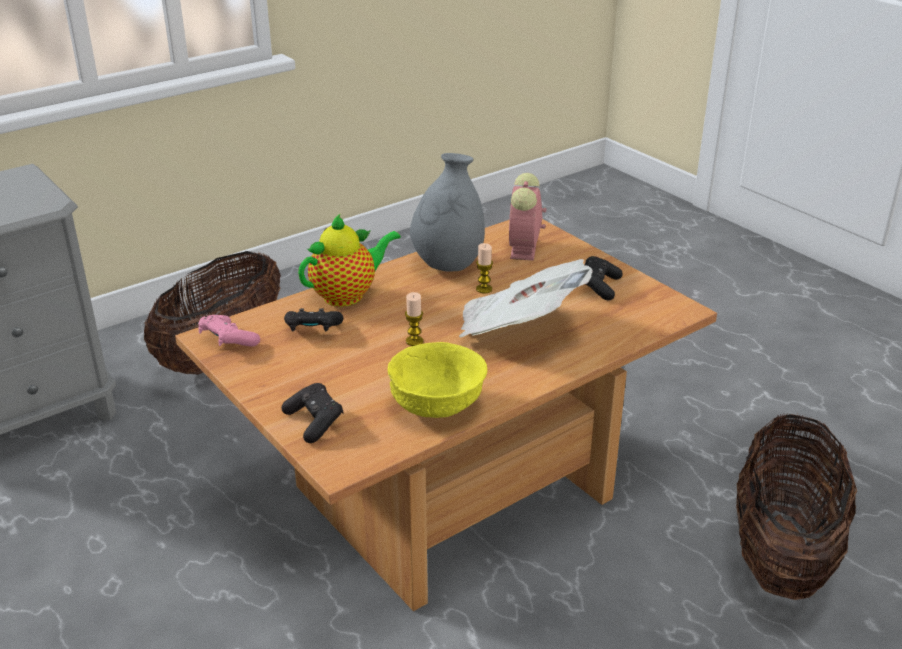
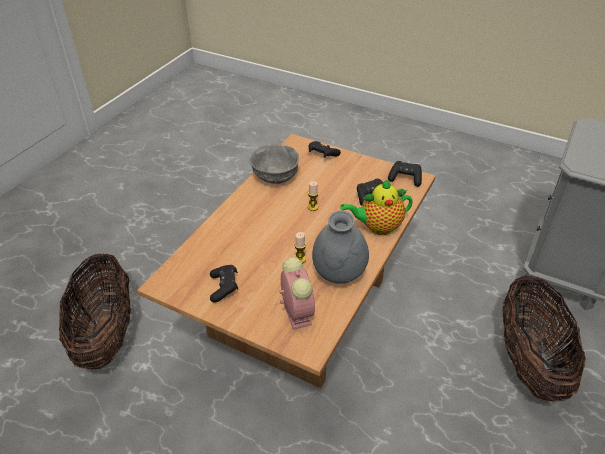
camera: 155 degrees right, 10 degrees up
pink game controller [198,315,260,346] -> black game controller [388,161,422,187]
teapot [298,214,401,307] -> teapot turned 45 degrees clockwise [340,179,413,235]
yellow bowl [388,342,487,418] -> grey bowl [249,144,299,184]
newspaper [459,259,593,338] -> none

